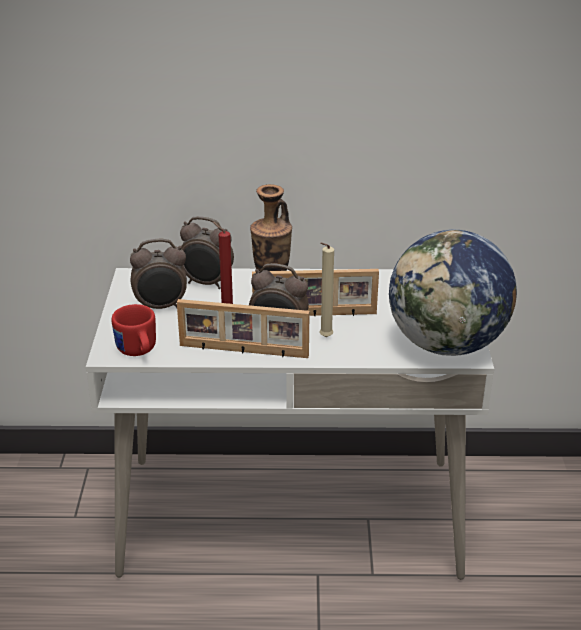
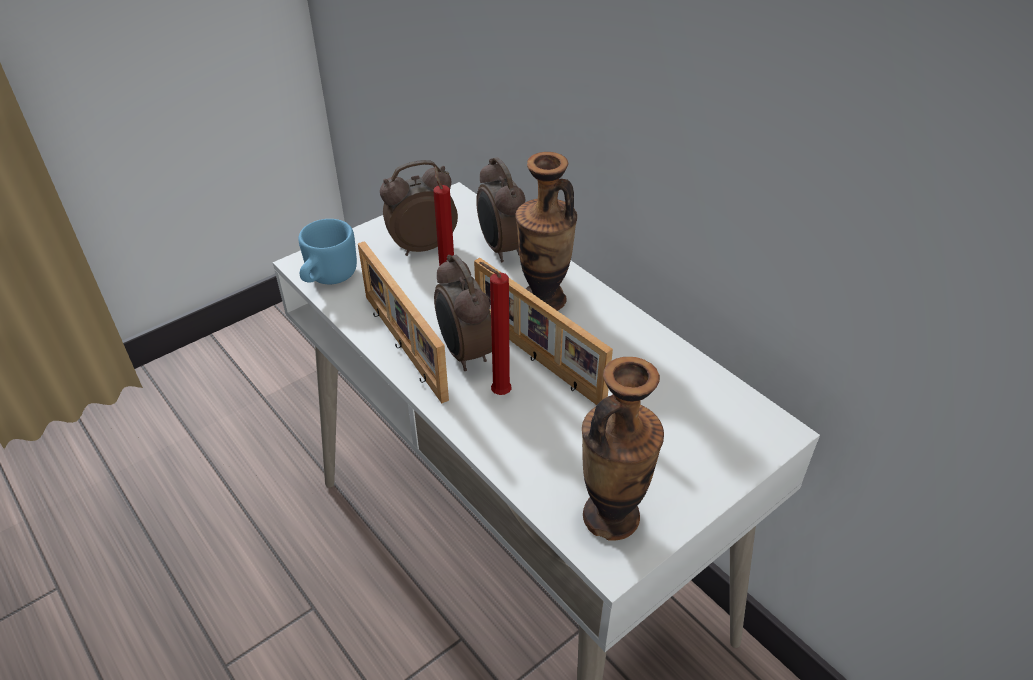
camera: 50 degrees right, 10 degrees up
red mug [112,304,156,356] -> blue mug [298,219,357,284]
alarm clock [130,239,187,309] -> alarm clock turned 120 degrees clockwise [380,160,458,256]
beige candle [320,242,334,337] -> red candle [479,262,512,395]
globe [389,230,517,356] -> vase [582,357,664,541]

